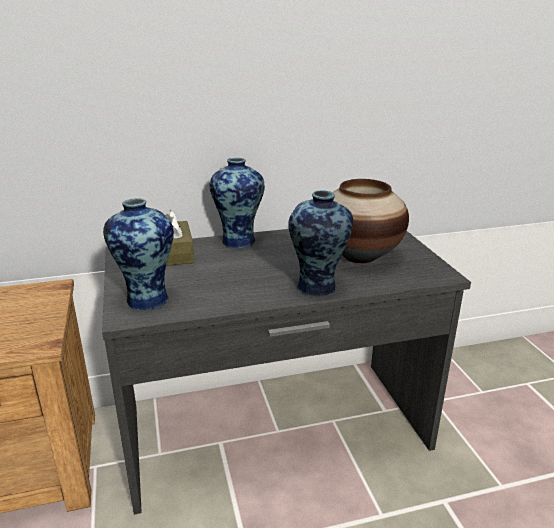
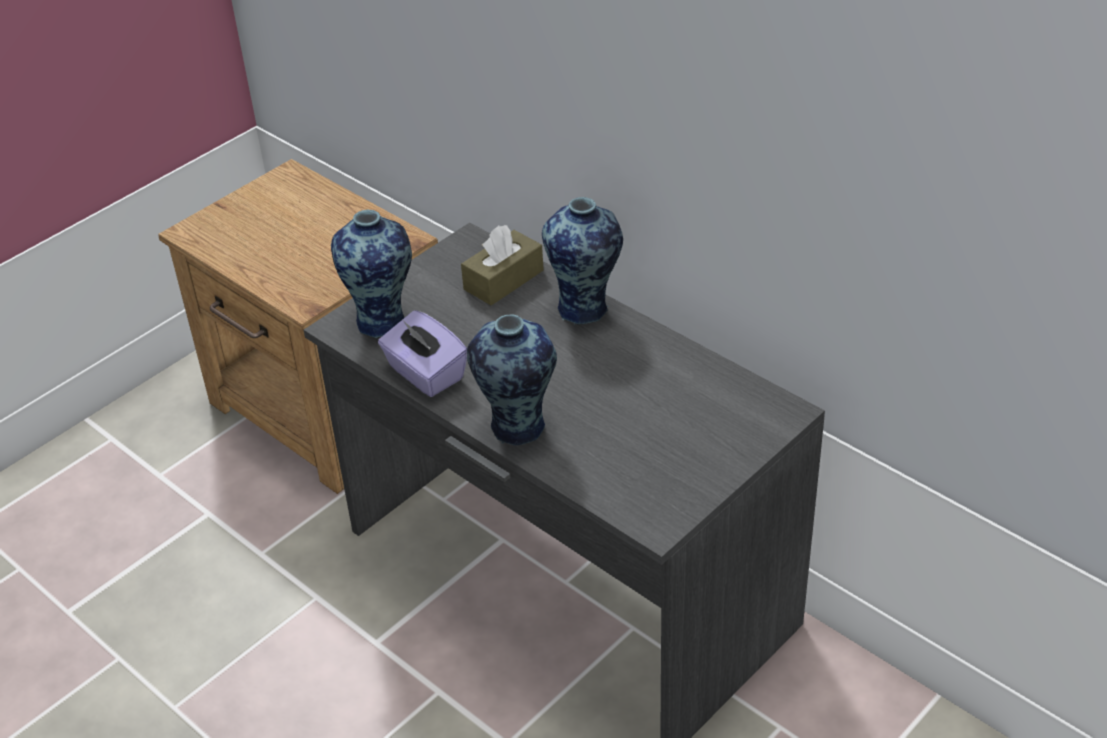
camera: 60 degrees right, 15 degrees up
vase [332,179,409,264] -> none
none -> purple tissue box [378,310,467,397]

